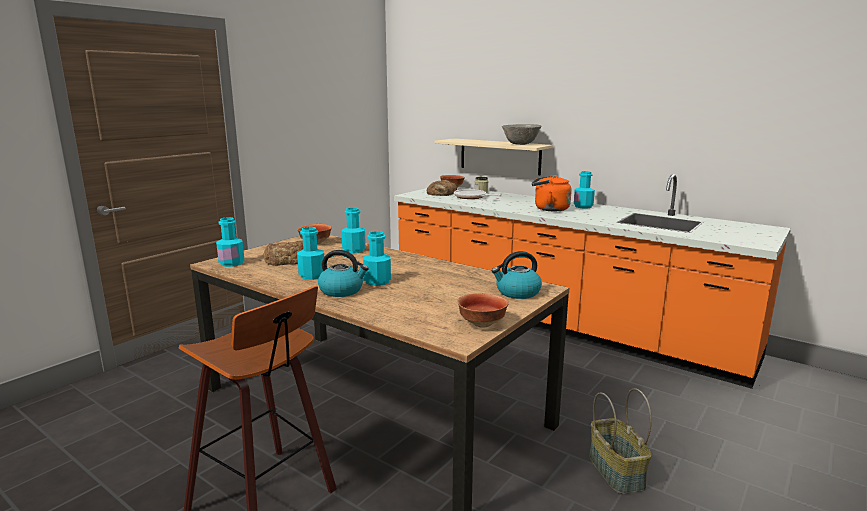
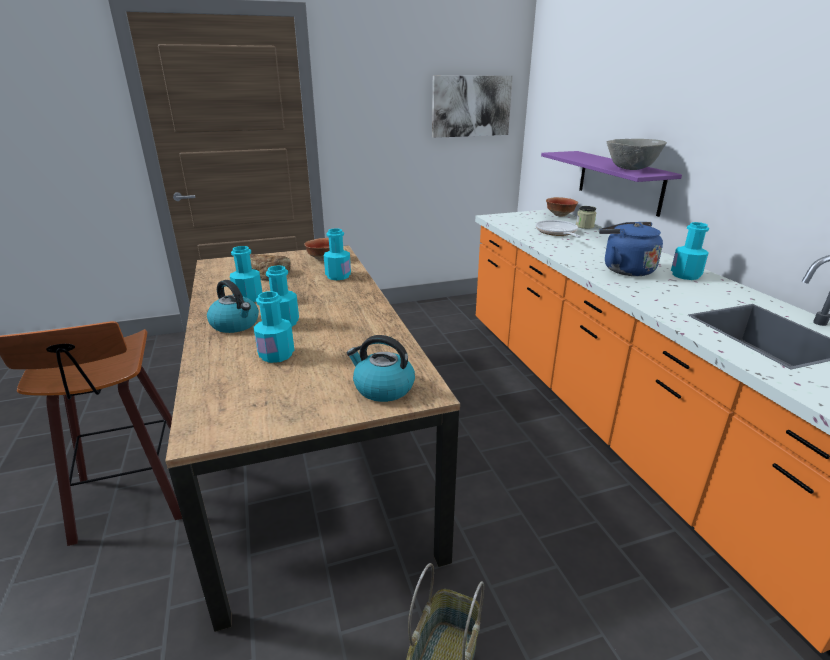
camera: 35 degrees right, 10 degrees up
turquoise bottle [216,217,245,267] -> turquoise bottle moved to [254,291,294,363]
bread [427,180,457,196] -> none
beige shelf [434,138,553,175] -> purple shelf [541,151,682,217]
bowl [457,293,509,328] -> none
orange kettle [532,175,572,211] -> blue kettle [599,222,663,276]
none -> picture [432,76,513,138]

